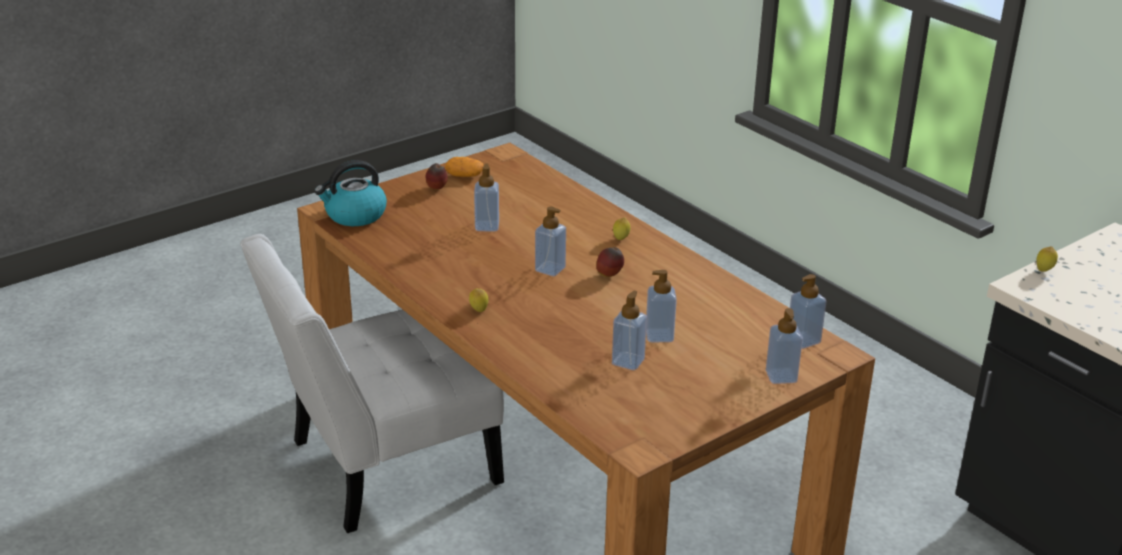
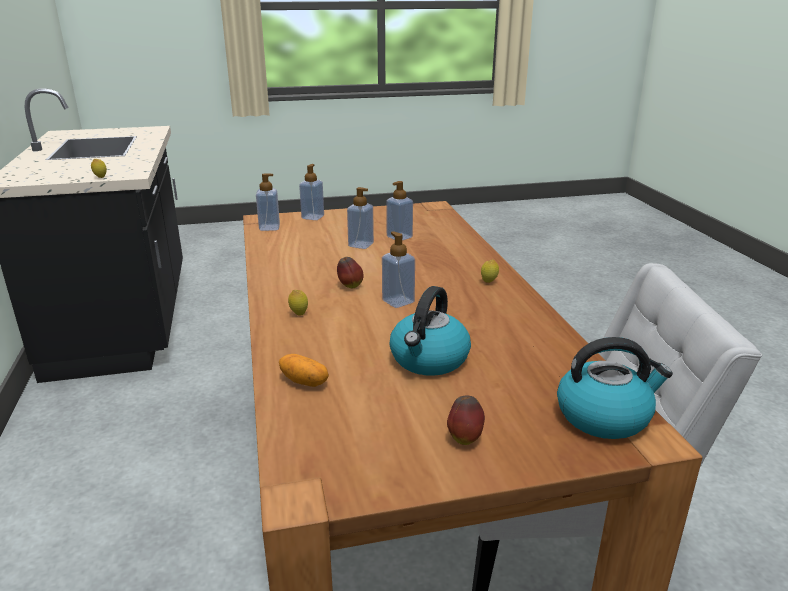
camera: 155 degrees left, 5 degrees down
potato [445,157,483,177] -> potato moved to [279,354,329,387]
soap dispenser [474,163,499,232] -> kettle [390,286,471,376]

